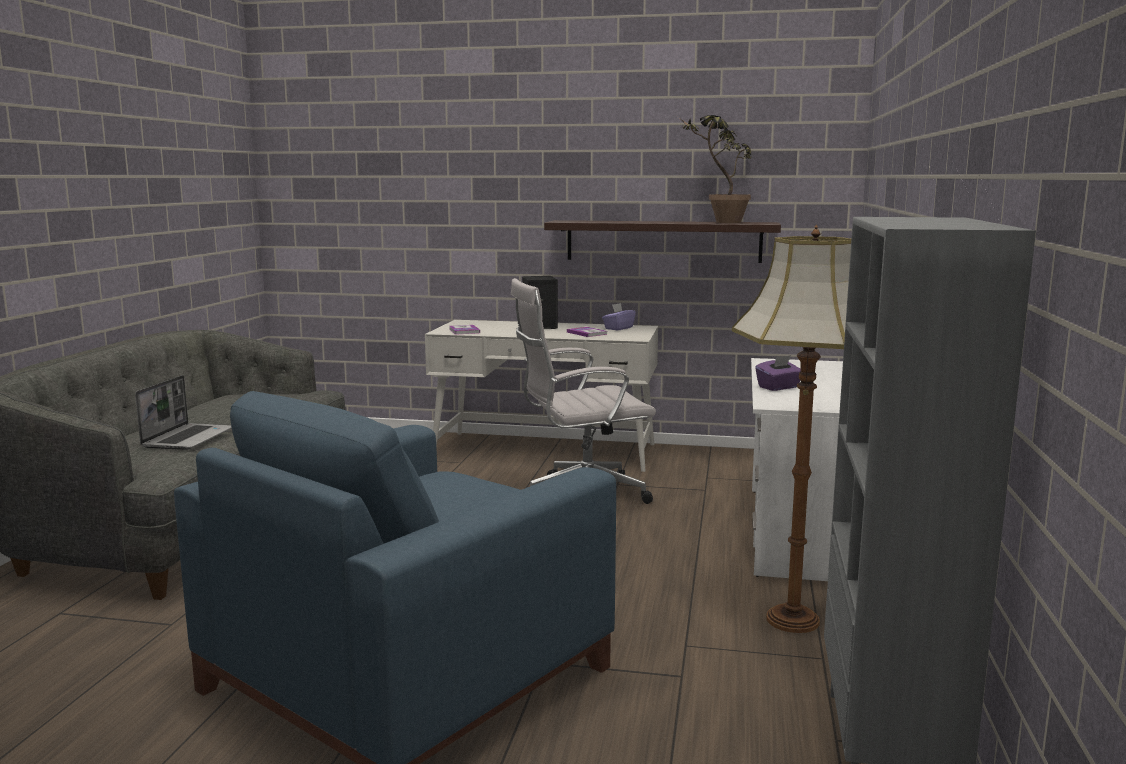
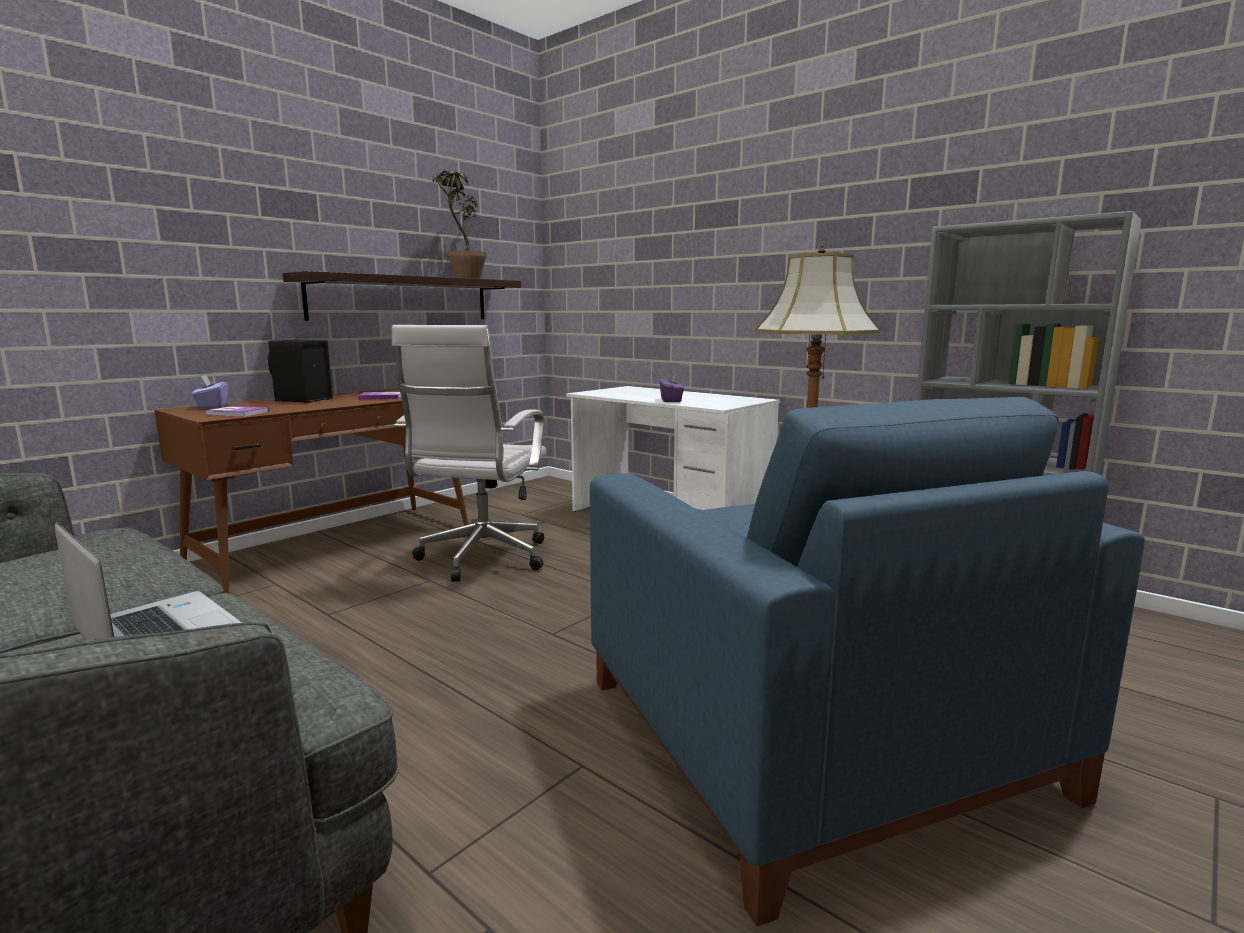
camera: 60 degrees left, 0 degrees up
white desk [425,320,658,472] -> brown desk [155,388,468,594]
purple tissue box [602,303,636,330] -> purple tissue box moved to [192,375,228,409]

